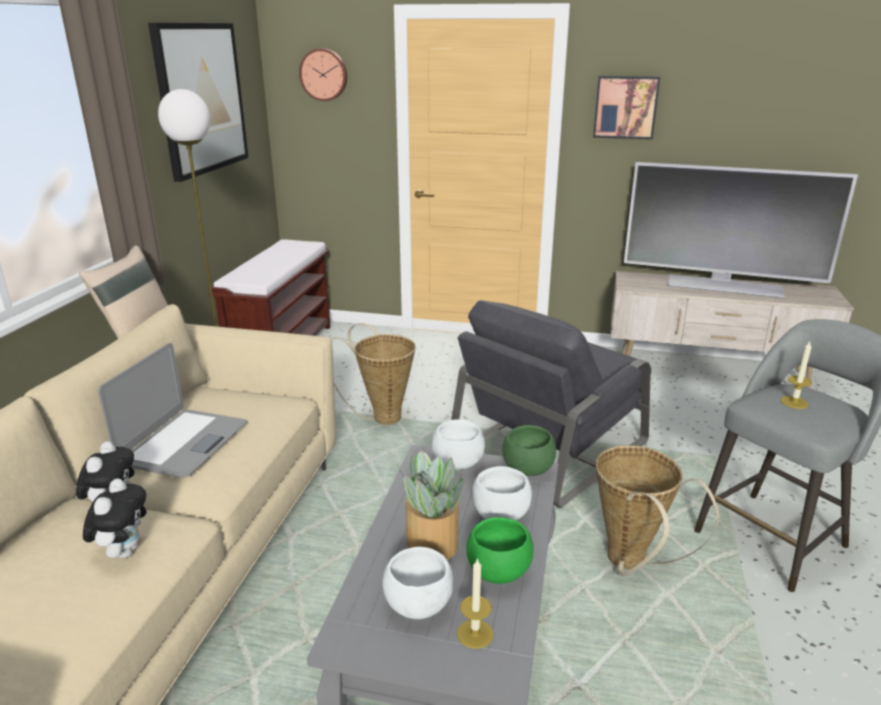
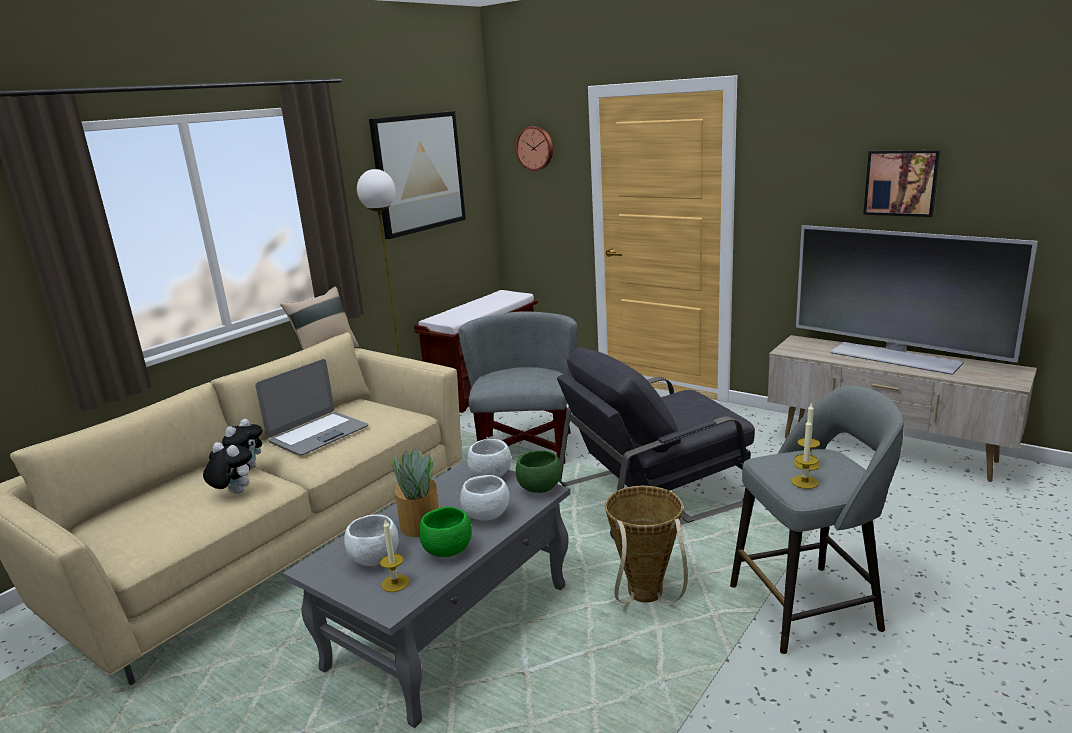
camera: 25 degrees right, 5 degrees down
plush toy [83,478,147,558] -> plush toy turned 90 degrees counterclockwise [203,442,252,494]
basket [332,323,416,425] -> grey armchair [458,311,577,464]
picture [593,76,660,140] -> picture moved to [863,150,941,217]
none -> candle [791,419,819,489]

